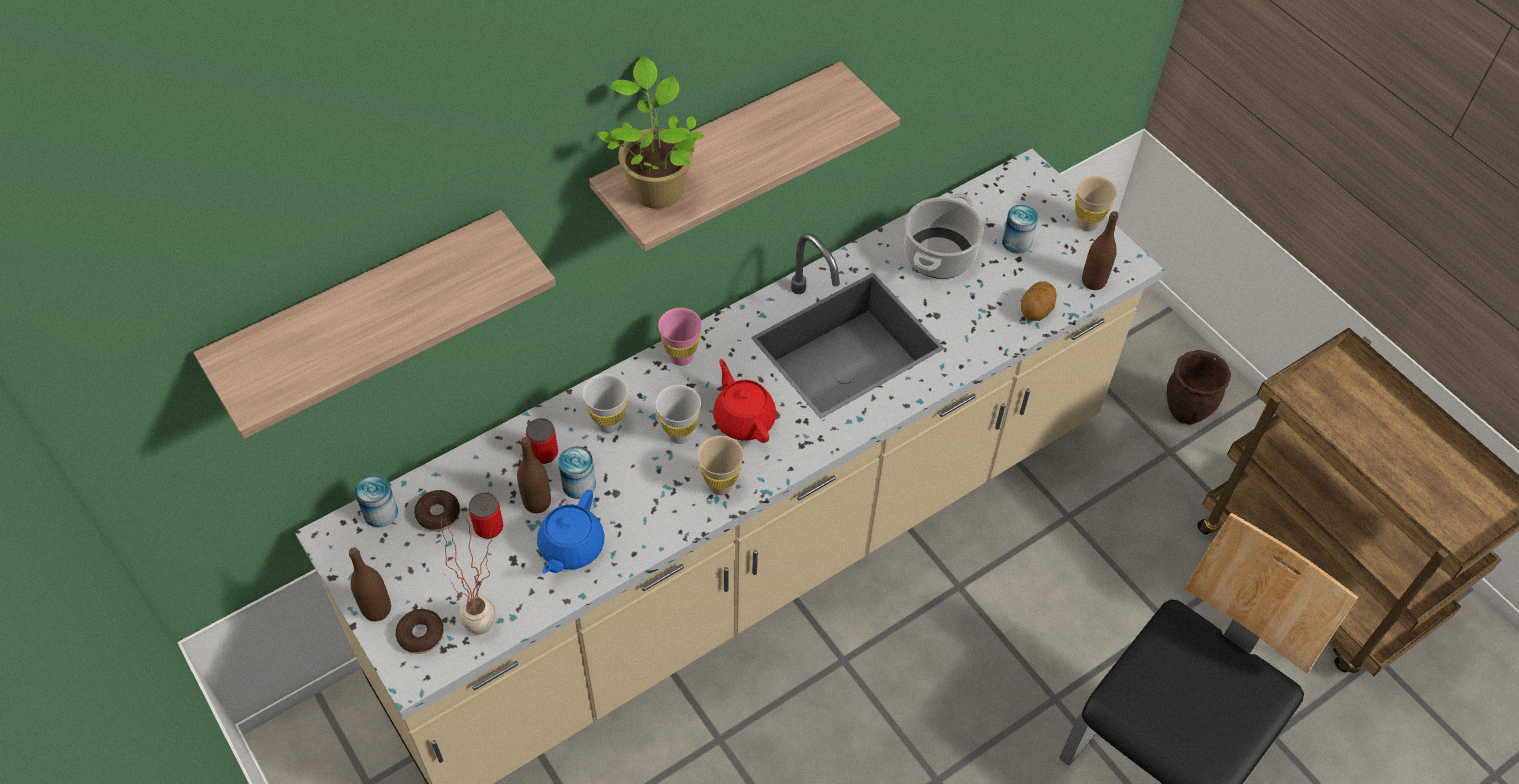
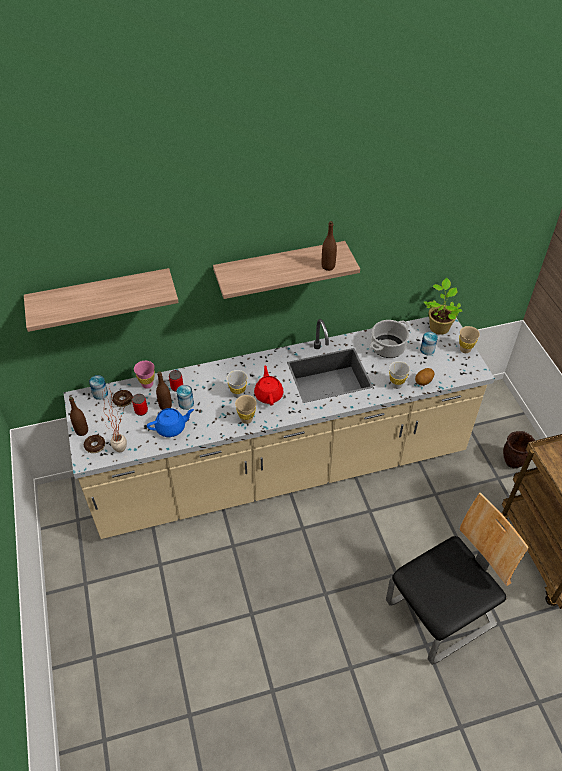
camera: 20 degrees right, 5 degrees down
blue teapot [537,490,604,574] -> blue teapot turned 150 degrees counterclockwise [147,408,194,437]
white cup [583,374,628,433] -> white cup moved to [389,361,410,389]
potted plant [597,56,704,209] -> potted plant moved to [424,278,462,335]
pink cup [658,308,702,366] -> pink cup moved to [134,361,155,389]
brown bottle [1082,211,1118,290] -> brown bottle moved to [322,221,337,271]

